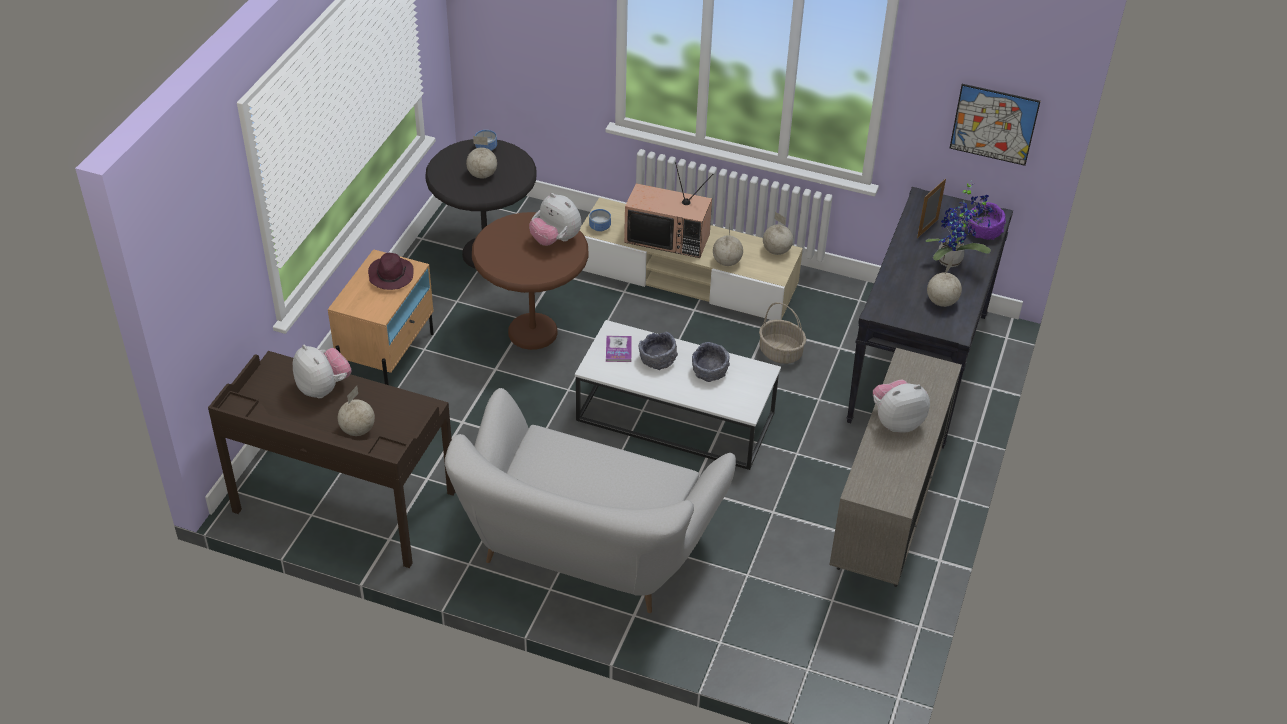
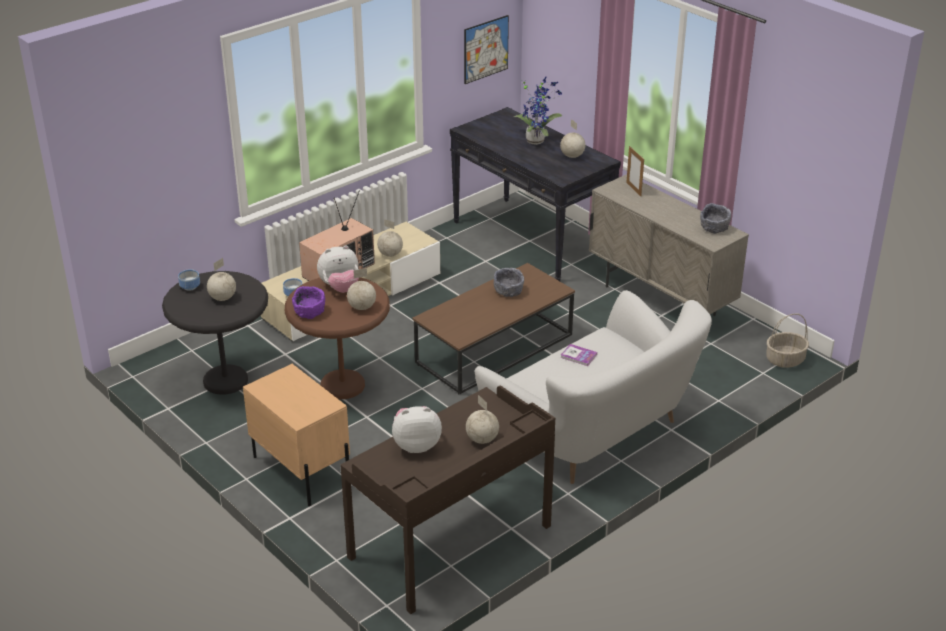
camera: 60 degrees left, 10 degrees down
purple hat [368,253,414,290] -> none
white coffee table [575,320,781,470] -> brown coffee table [412,263,575,394]
book [606,336,632,362] -> book moved to [560,344,597,366]
grey bowl [639,332,678,370] -> grey bowl moved to [700,203,731,234]
basket [759,302,806,364] -> basket moved to [766,313,809,368]
globe [763,212,793,255] -> globe moved to [347,268,376,310]
plush toy [873,380,930,433] -> none
picture frame [917,178,946,238] -> picture frame moved to [626,146,644,196]
purple bowl [967,202,1006,240] -> purple bowl moved to [292,286,325,319]

